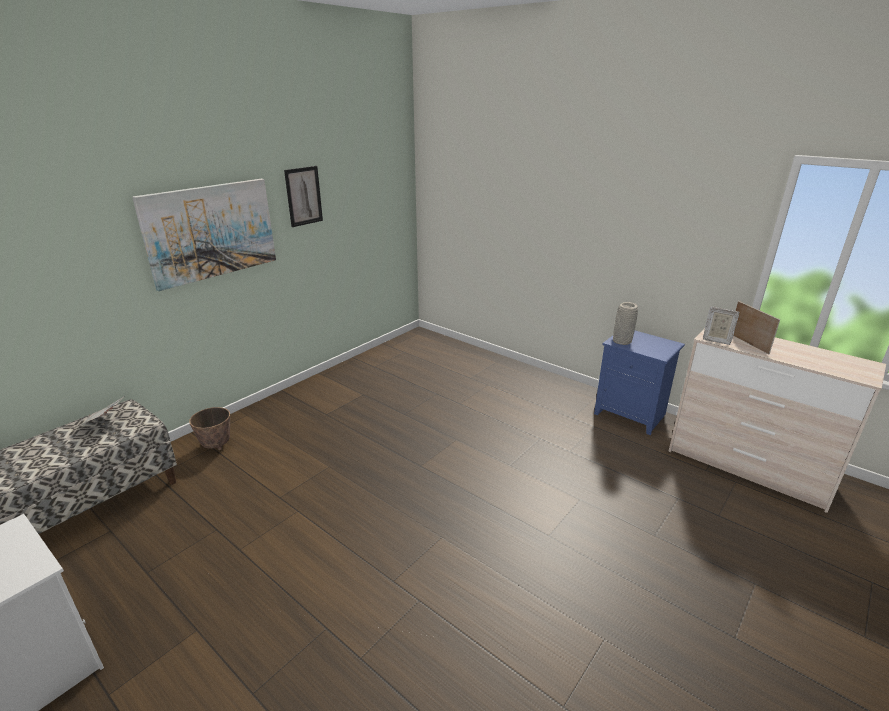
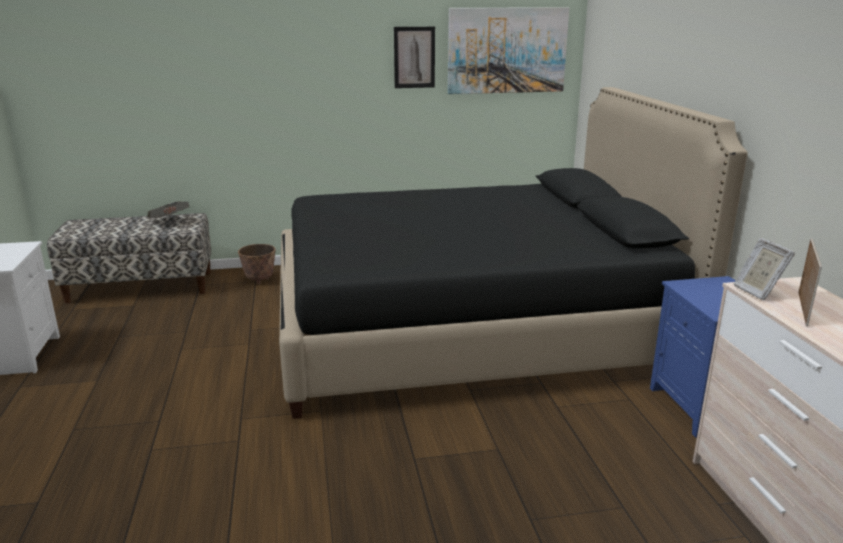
camera: 40 degrees right, 5 degrees down
picture [132,179,276,291] -> picture moved to [448,7,569,94]
grey vase [613,302,638,345] -> none
none -> black bed [279,87,748,419]

